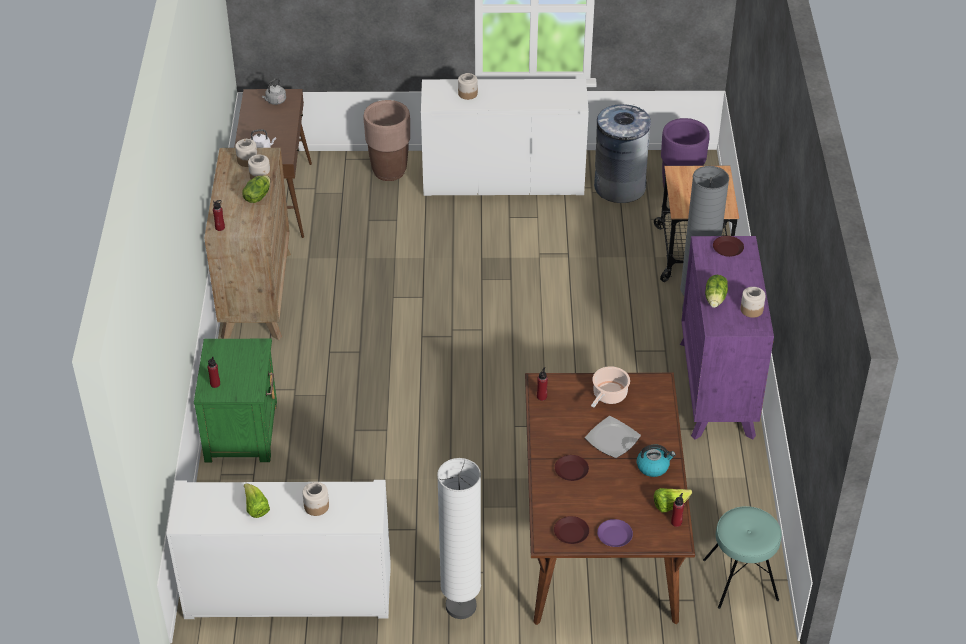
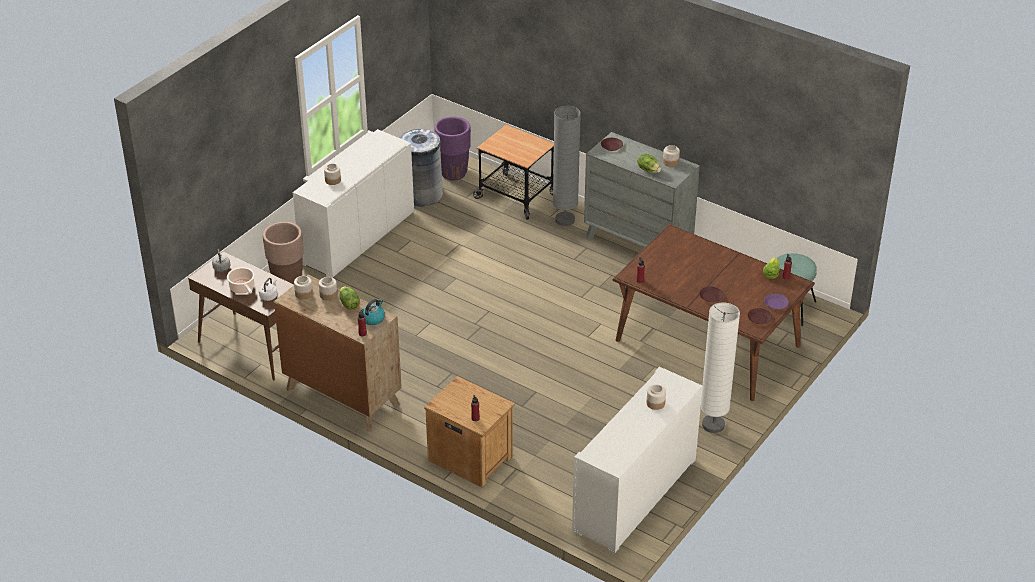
camera: 55 degrees left, 5 degrees down
green nightstand [194,339,277,463] -> brown nightstand [424,376,515,488]
lettuce [244,483,270,518] -> none
plate [585,416,641,458] -> none
cooking pot [591,366,630,407] -> cooking pot moved to [227,267,255,294]
kettle [637,445,676,477] -> kettle moved to [361,299,385,325]
purple dresser [680,236,774,440] -> grey dresser [584,132,700,248]

